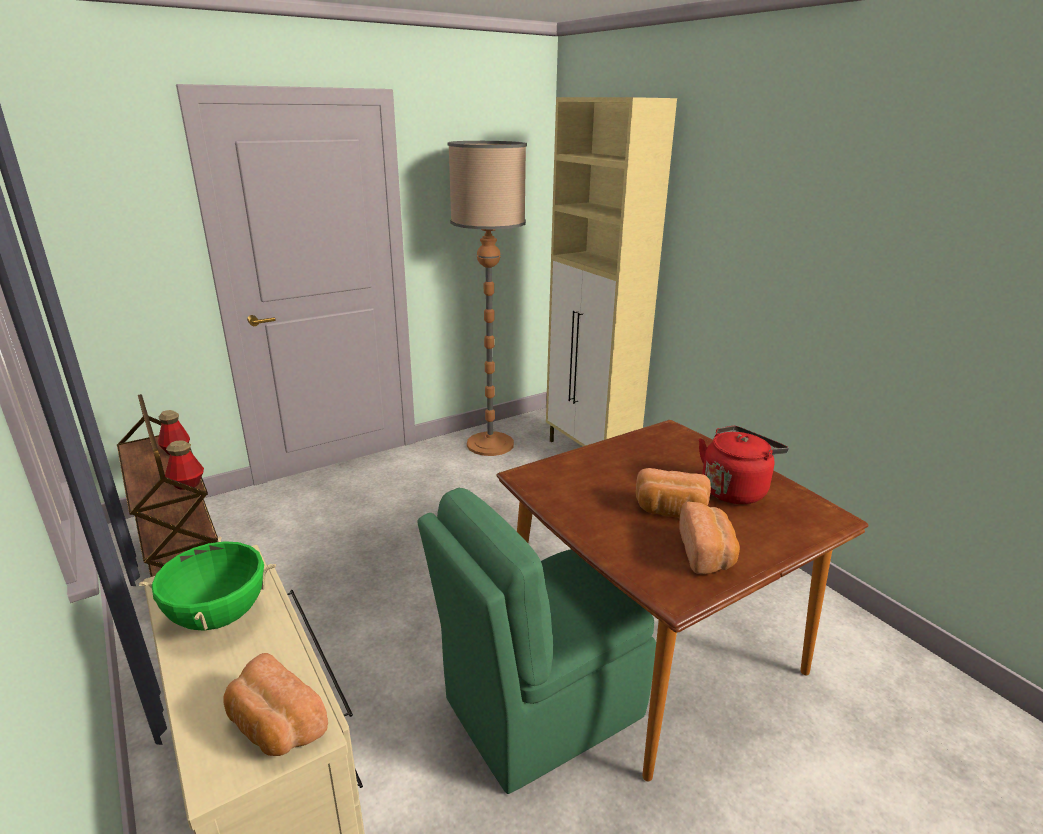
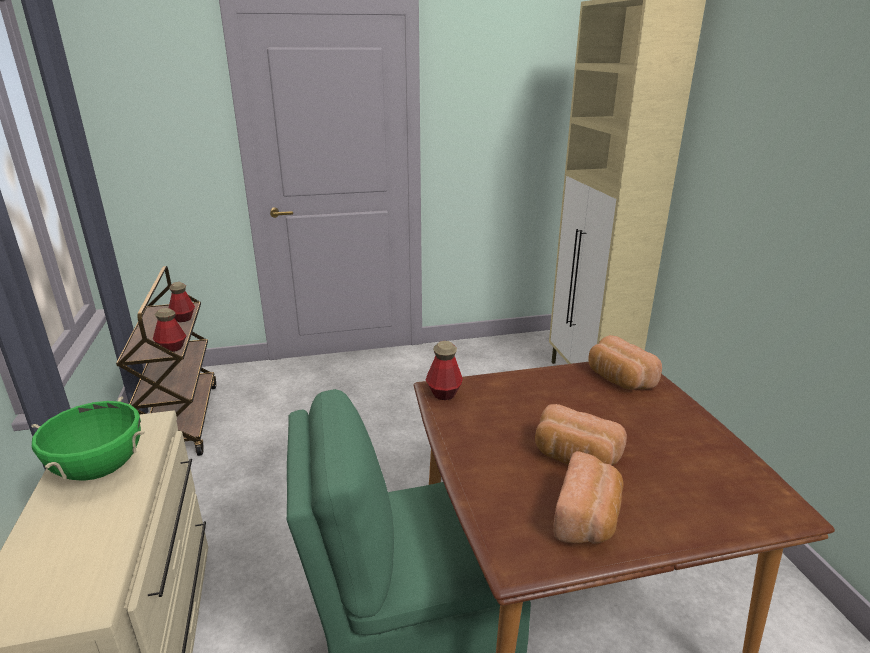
camera: 20 degrees right, 0 degrees up
bread [223,653,328,756] -> bread moved to [588,335,662,390]
floor lamp [448,141,527,456] -> none
red kettle [699,426,789,504] -> none
none -> bottle [426,341,463,400]

